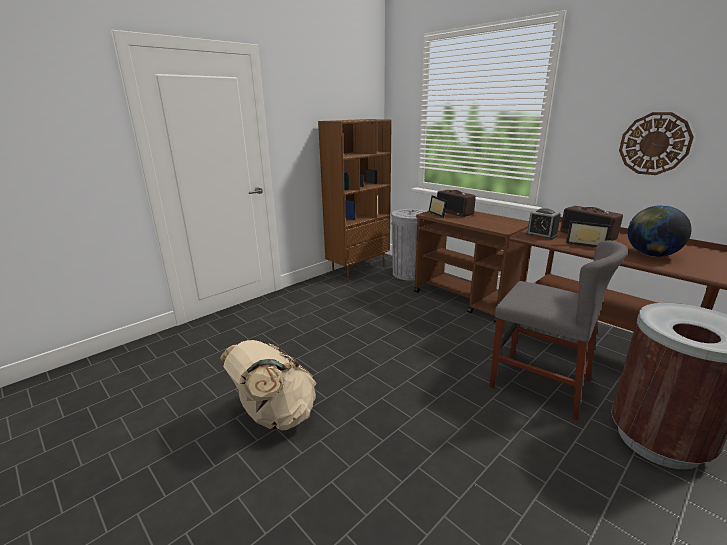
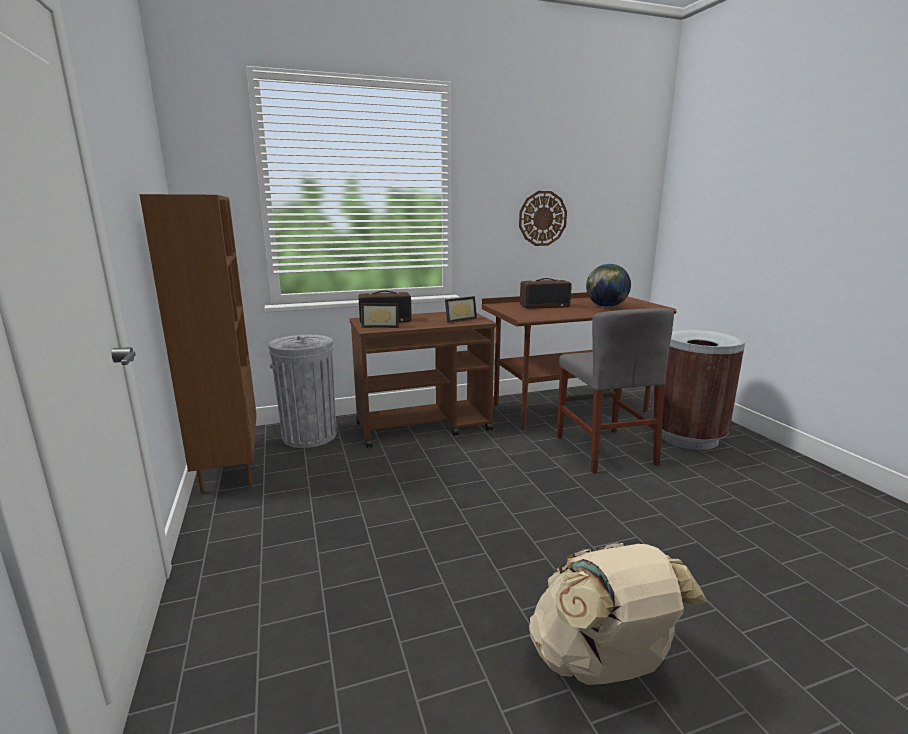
camera: 65 degrees left, 5 degrees down
grey chair [489,240,628,421] -> grey chair turned 105 degrees clockwise [557,308,674,474]
alarm clock [526,208,561,240] -> none
picture frame [566,221,611,248] -> picture frame moved to [445,296,477,323]

